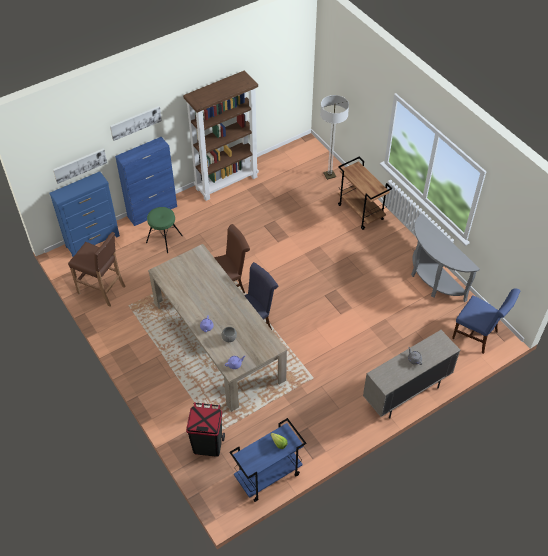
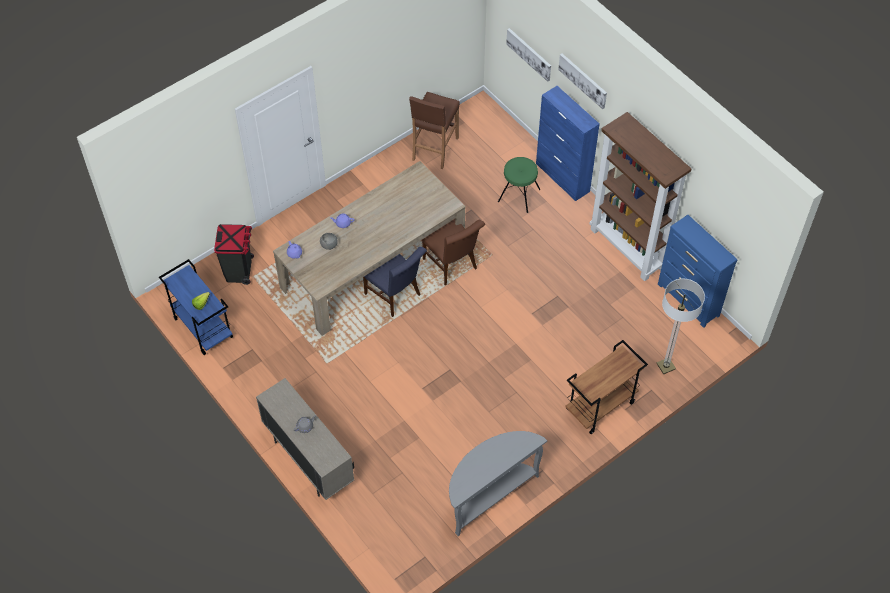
camera: 85 degrees right, 5 degrees up
blue dresser [49,171,120,257] -> blue dresser moved to [658,215,737,328]
blue chair [452,289,520,354] -> none

